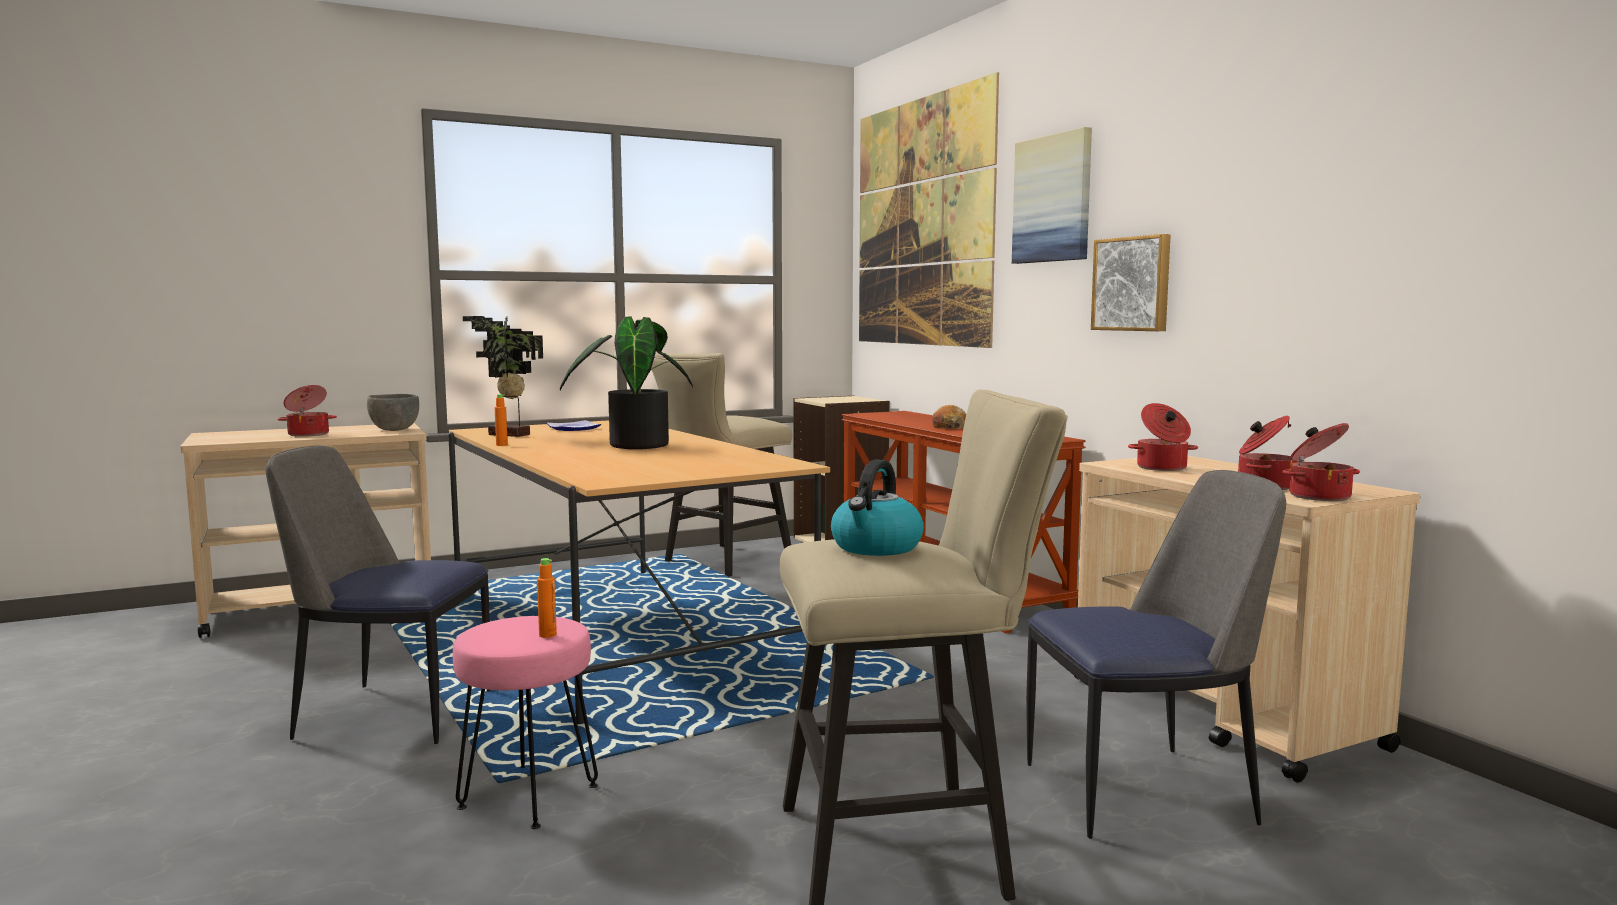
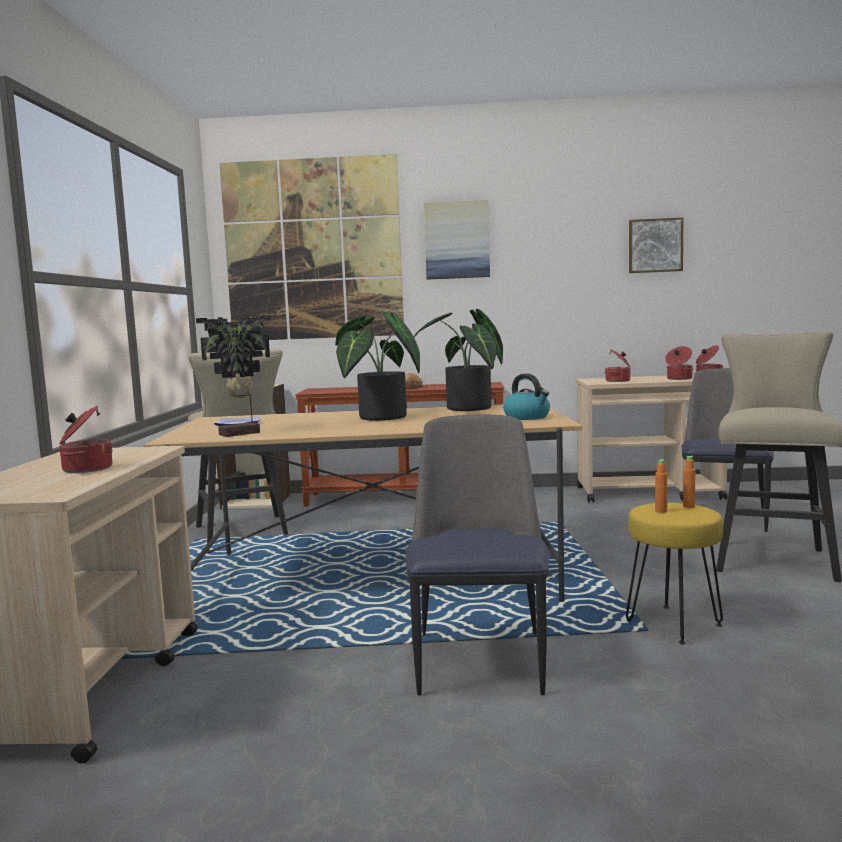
camera: 60 degrees left, 0 degrees up
chair [266,445,490,744] -> chair turned 150 degrees clockwise [405,414,549,695]
grey bowl [367,394,419,431] -> none
pink stool [453,616,598,829] -> yellow stool [626,503,723,645]
orange bottle [495,394,508,446] -> orange bottle moved to [655,459,667,513]
kettle [831,459,924,556] -> kettle moved to [503,373,550,420]
picture [1091,234,1171,331] -> picture moved to [629,217,684,273]
none -> potted plant [413,309,503,411]

